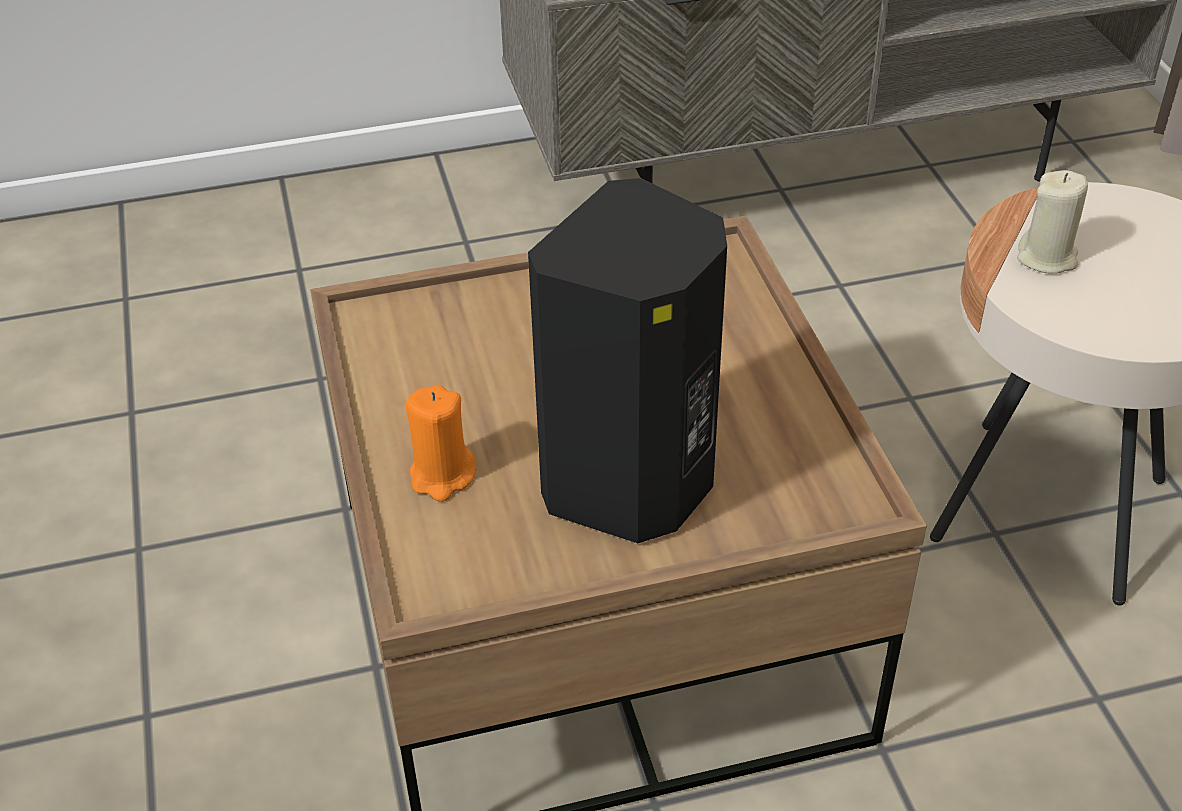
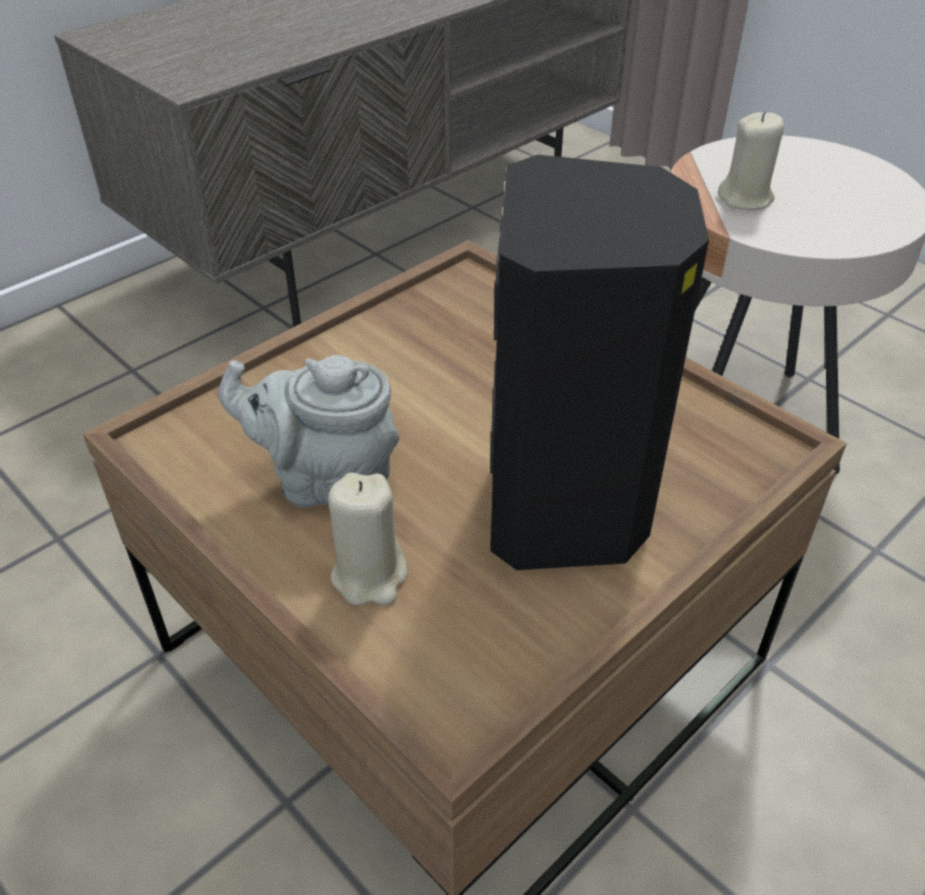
camera: 30 degrees left, 0 degrees up
orange candle [406,385,476,502] -> beige candle [328,472,407,606]
none -> grey teapot [218,355,399,508]

